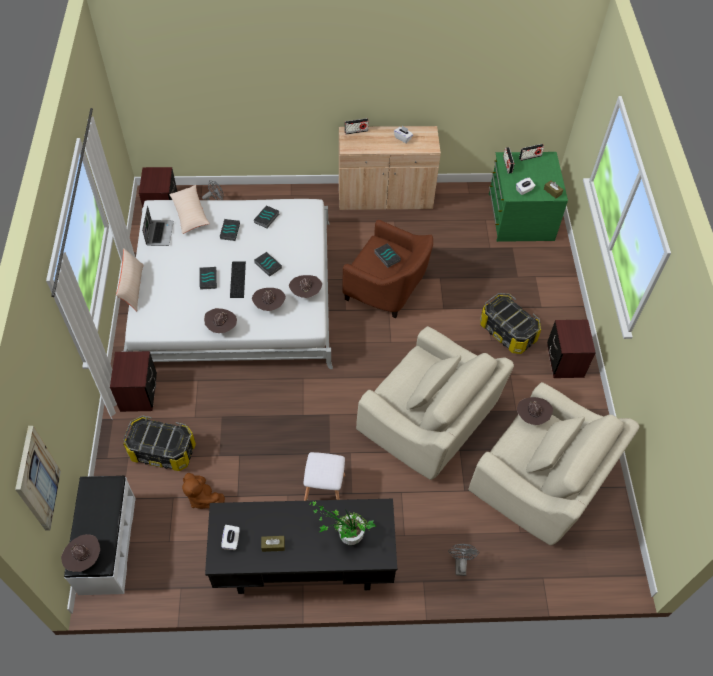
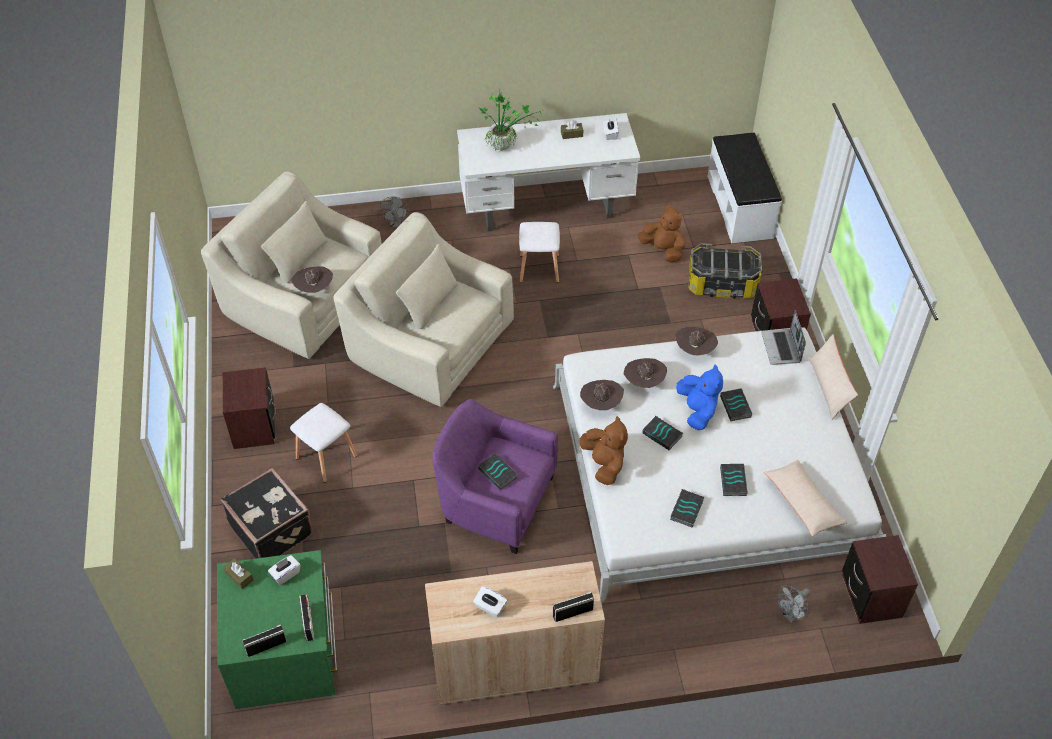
camera: 175 degrees right, 5 degrees down
picture [15,426,61,531] -> none
brown hat [61,534,100,572] -> none
laptop [142,206,174,246] -> laptop moved to [761,310,806,365]
black desk [205,499,397,594] -> white desk [457,113,641,231]
keyboard [230,261,246,298] -> blue plush toy [676,364,723,430]
brown armchair [342,220,433,318] -> purple armchair [432,399,558,554]
storage box [480,293,541,354] -> white stool [290,403,357,482]
none -> black suitcase [221,468,313,558]
none -> brown plush toy [580,416,628,485]

